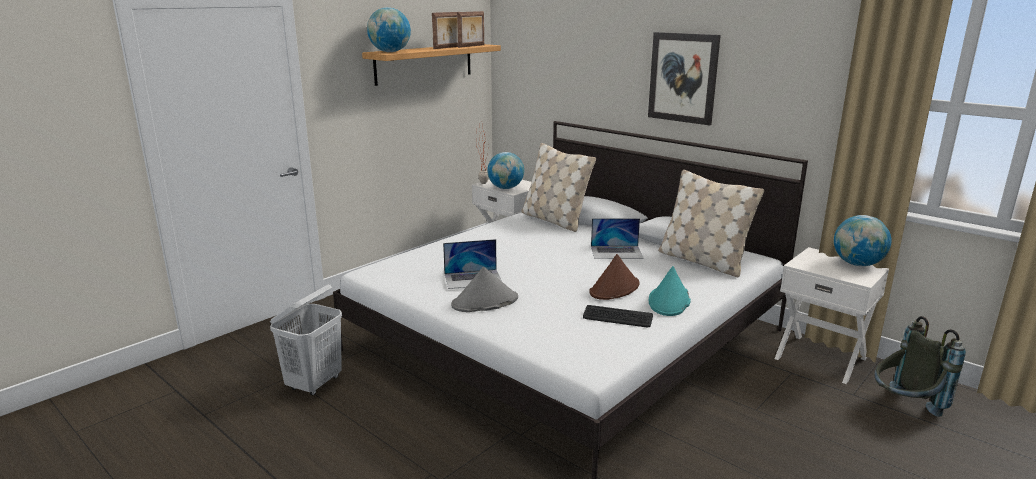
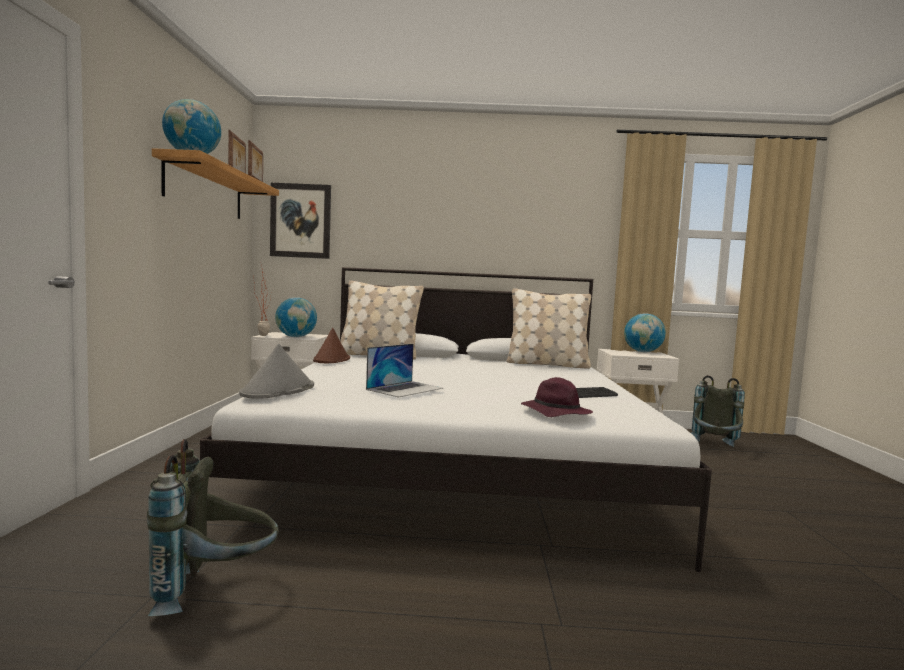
camera: 40 degrees left, 15 degrees down
white laundry basket [270,284,342,396] -> grey backpack [147,439,279,616]
grey hat [451,267,518,312] -> grey hat moved to [239,344,314,399]
brown hat [589,254,639,300] -> brown hat moved to [313,328,350,363]
laptop [591,218,644,259] -> none
picture [648,32,721,125] -> picture moved to [270,183,331,259]
turquoise hat [649,266,691,316] -> none
none -> purple hat [521,377,593,417]

